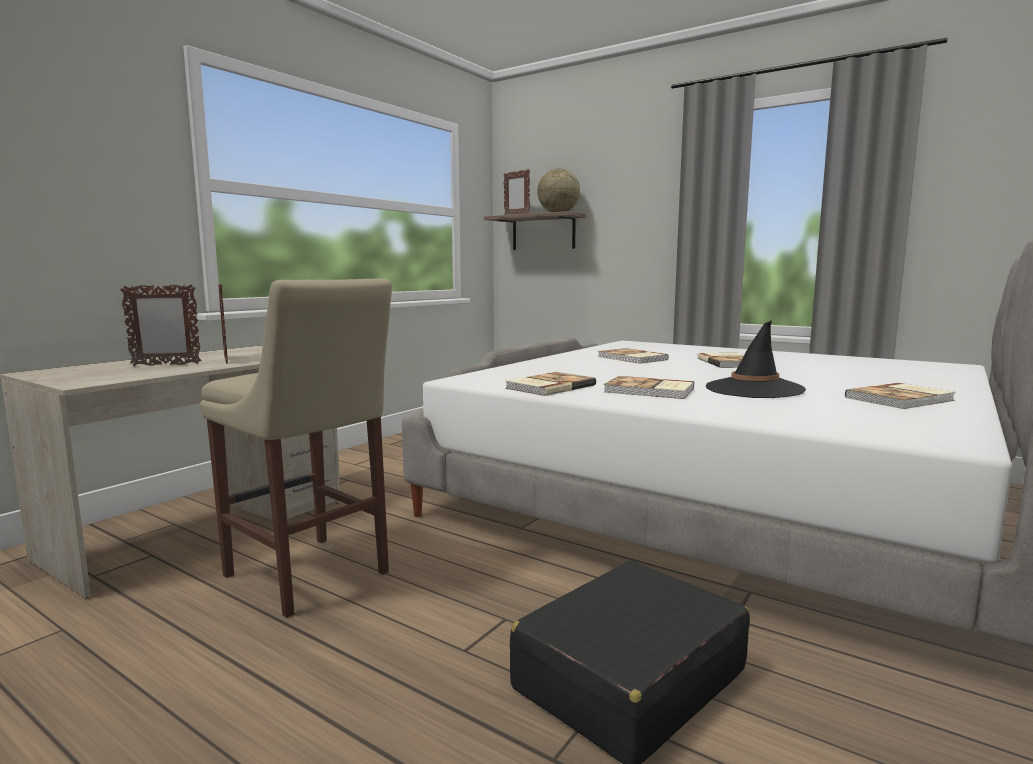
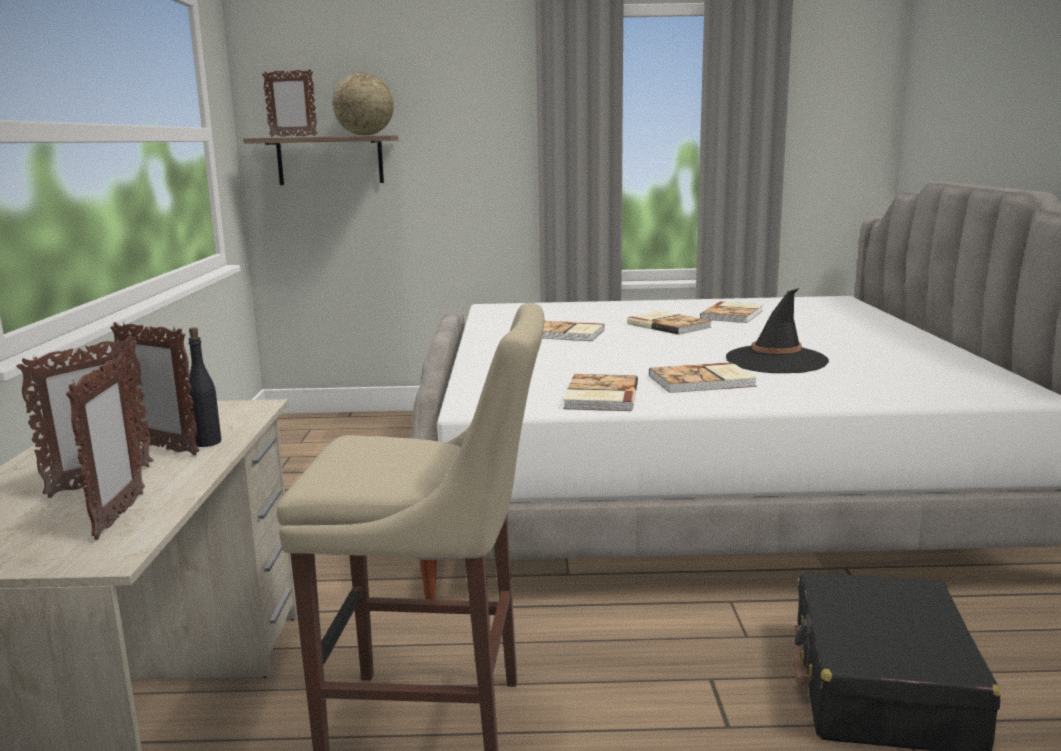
camera: 35 degrees left, 5 degrees up
book [845,383,956,409] -> book moved to [700,302,763,323]
none -> picture frame [66,353,145,540]
none -> black bottle [188,327,221,447]

